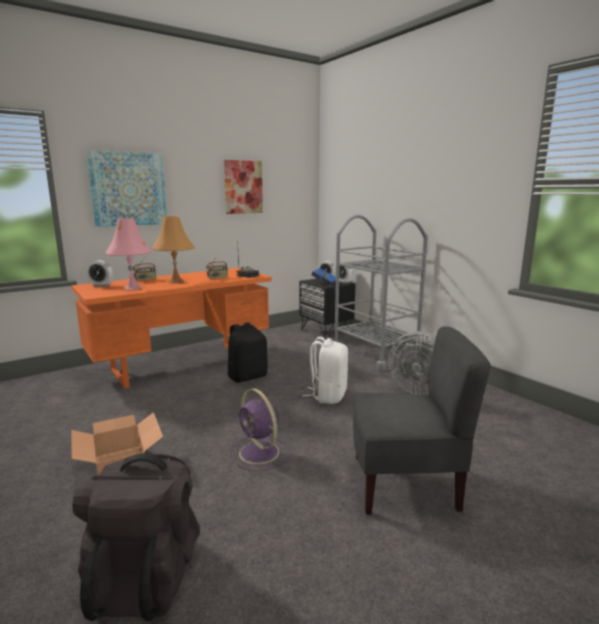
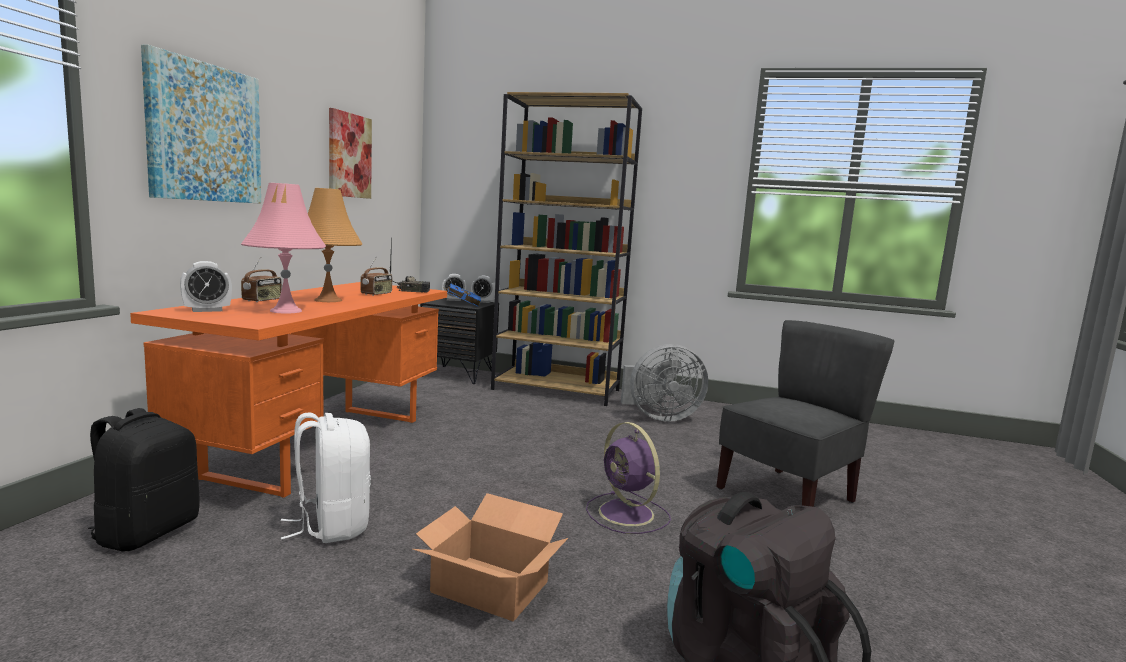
camera: 40 degrees left, 5 degrees down
black backpack [228,322,268,383] -> black backpack moved to [88,408,200,552]
purple fan [230,388,291,471] -> purple fan turned 45 degrees clockwise [586,422,671,534]
white backpack [303,337,348,404] -> white backpack moved to [281,412,371,543]
grey cart [335,215,428,371] -> brown bookcase [491,92,642,406]

